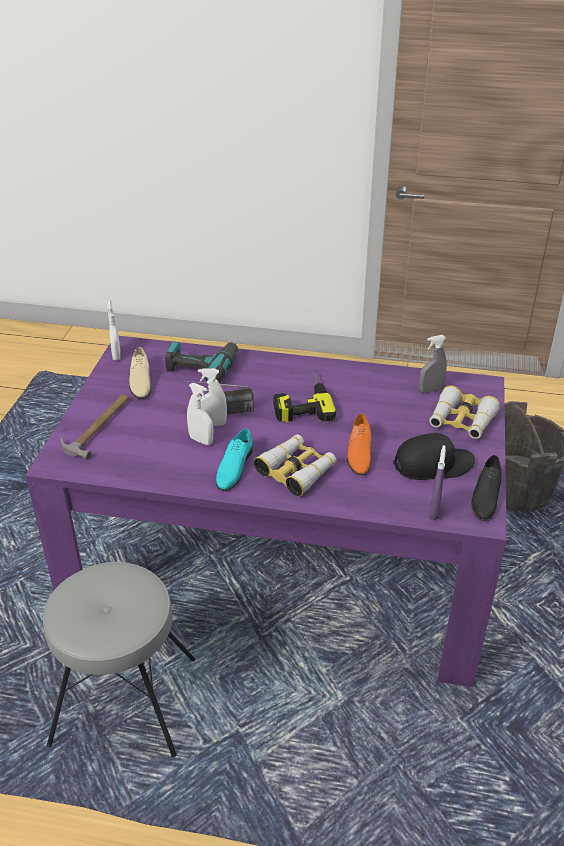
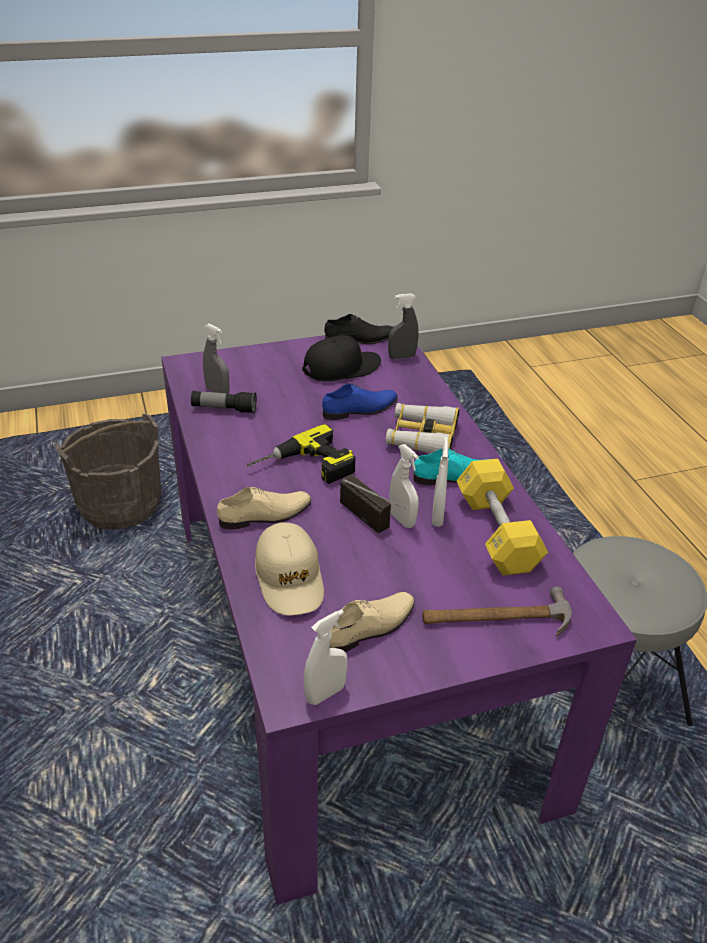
camera: 120 degrees left, 0 degrees up
power drill [165,341,238,383] -> beige cap [255,522,324,616]
orange shoe [347,414,371,476] -> blue shoe [322,384,398,420]
black cap [393,433,475,480] -> black cap turned 105 degrees clockwise [302,335,381,381]
binoculars [429,385,500,439] -> none
purple spray bottle [429,445,446,520] -> grey spray bottle [388,293,419,359]
none -> flashlight [191,391,257,413]
none -> beige shoe [217,487,311,530]
none -> yellow dumbbell [457,459,548,576]

